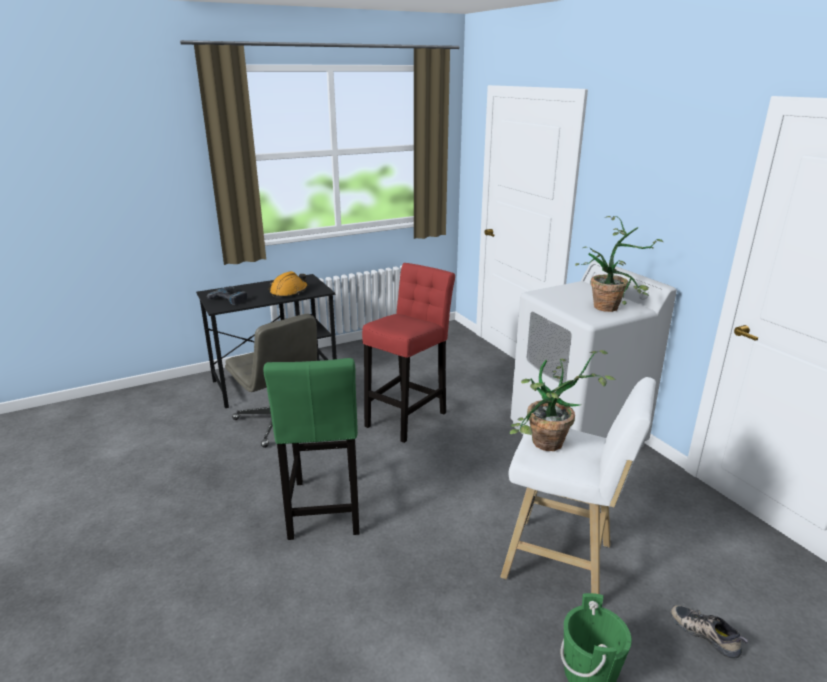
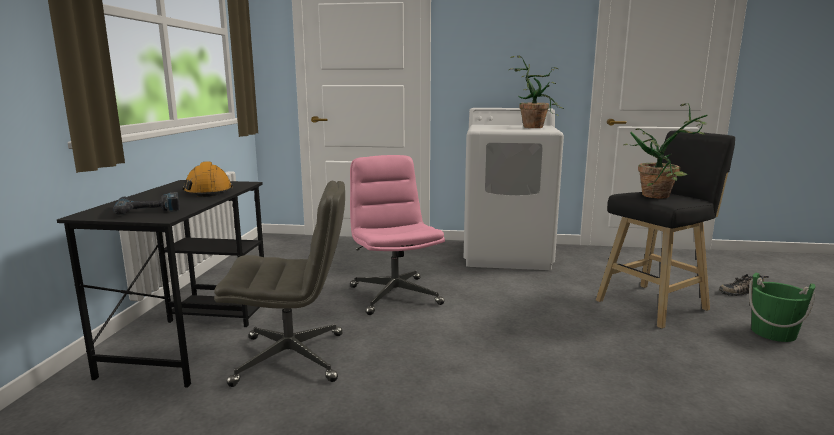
camera: 55 degrees left, 10 degrees down
green stool [263,358,359,540] -> none
red stool [362,263,455,443] -> pink office chair [350,155,445,315]
white stool [500,377,656,594] -> black stool [596,131,735,329]

